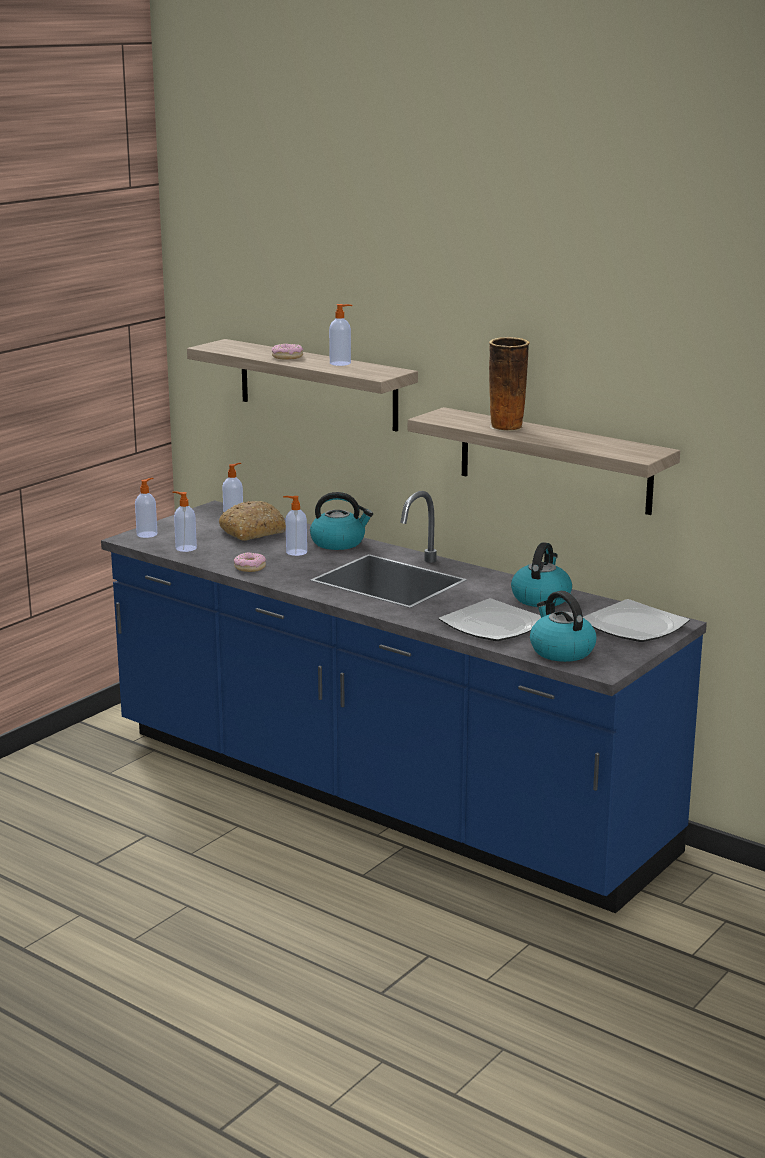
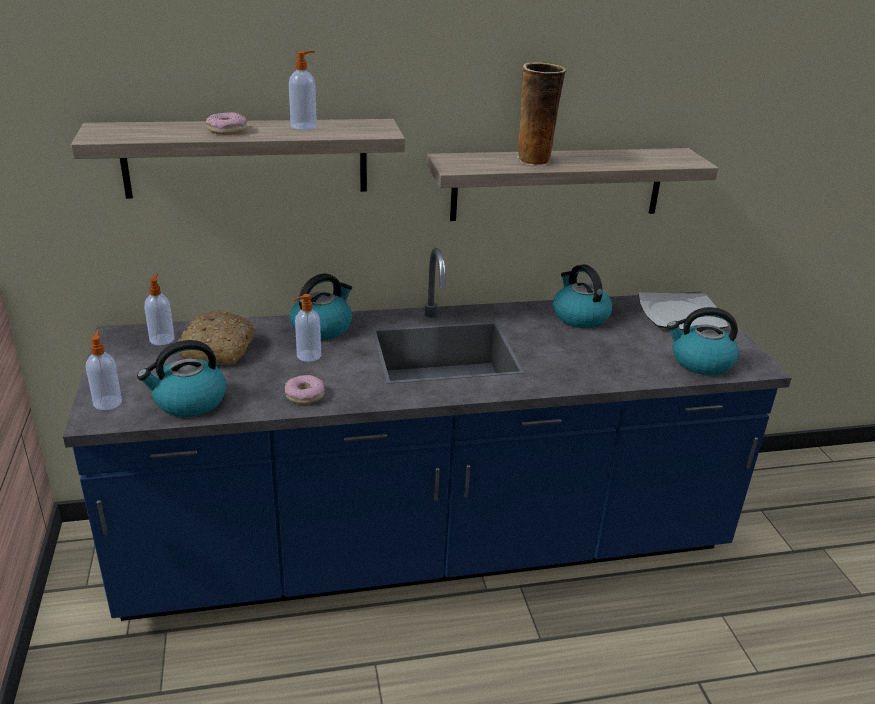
camera: 50 degrees left, 10 degrees up
soap dispenser [172,491,197,552] -> kettle [137,340,226,417]
plate [439,598,541,641] -> none

